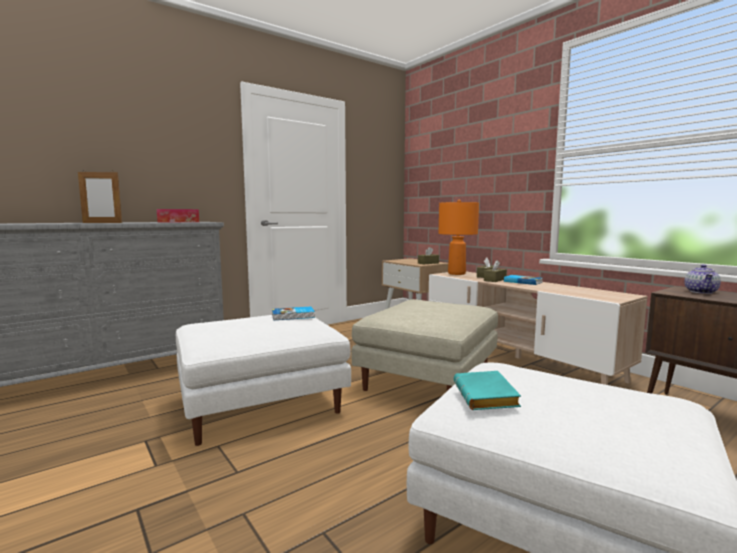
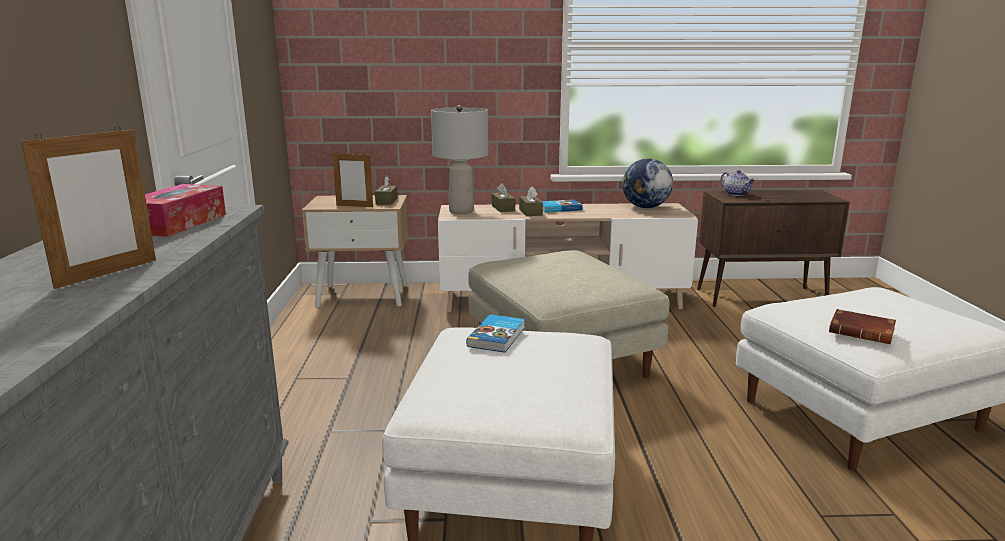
camera: 55 degrees left, 10 degrees up
orange table lamp [438,200,479,275] -> grey table lamp [431,105,488,214]
turquoise book [454,371,521,410] -> brown book [829,309,896,344]
none -> picture frame [332,153,373,207]
none -> globe [622,158,673,208]

